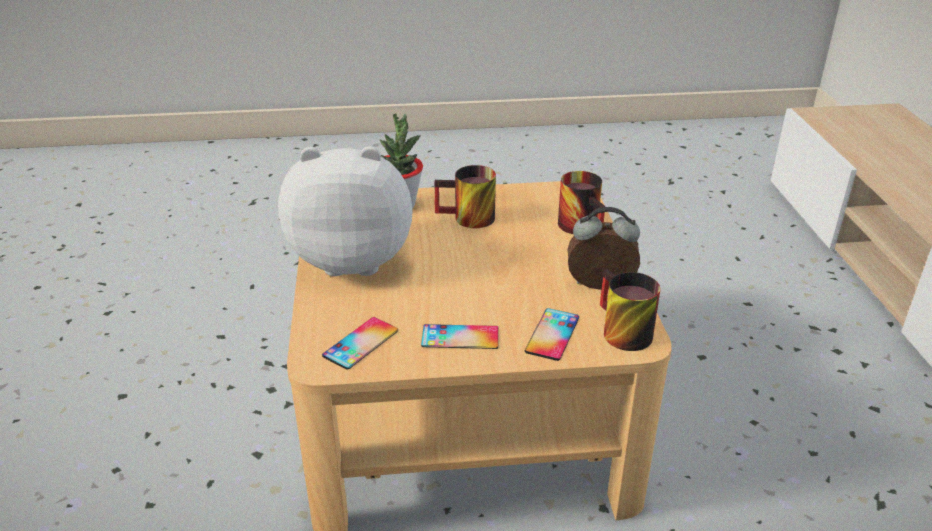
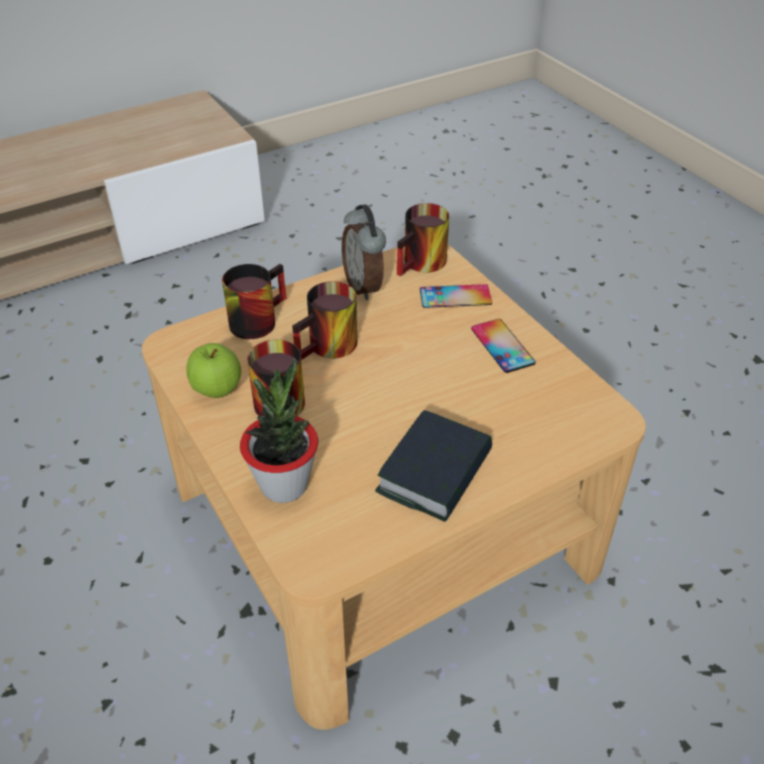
camera: 115 degrees left, 10 degrees up
plush toy [278,147,413,276] -> book [375,410,492,522]
phone [322,317,398,370] -> none
none -> apple [186,343,241,398]
none -> mug [292,281,357,360]

